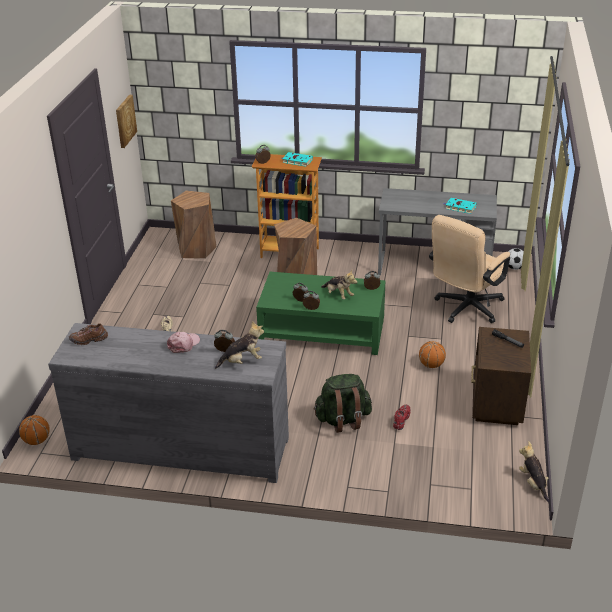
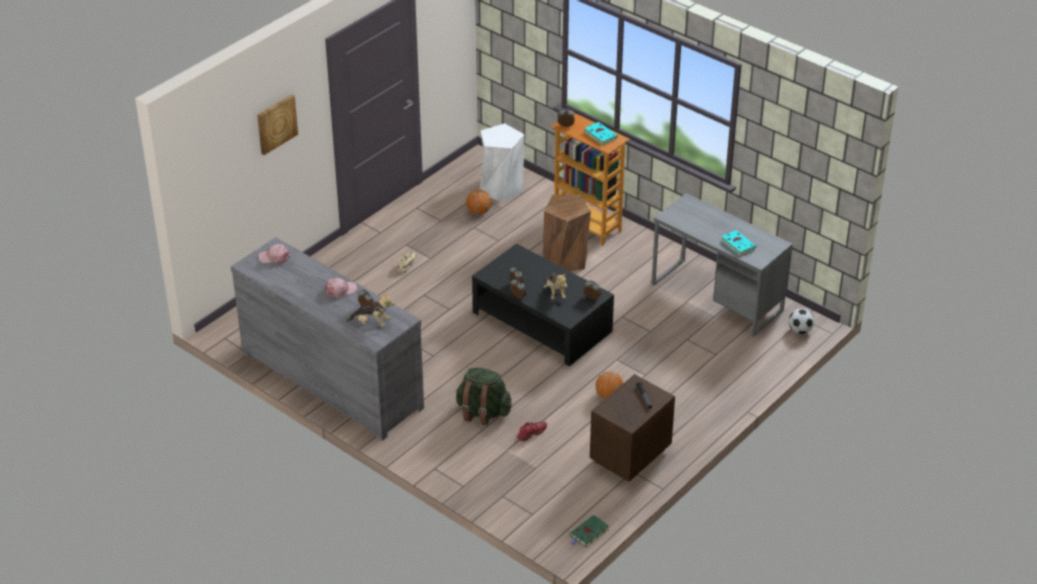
camera: 30 degrees right, 5 degrees up
basketball [19,415,50,445] -> basketball moved to [466,189,491,215]
brown shoe [69,323,108,345] -> pink cap [258,244,290,264]
picture [116,95,137,148] -> picture moved to [257,95,298,155]
brown stool [171,191,217,259] -> white stool [480,123,524,202]
green coffee table [256,272,386,355] -> black coffee table [472,243,614,366]
beige office chair [429,215,510,323] -> none
plush toy [519,442,549,502] -> green book [570,515,609,547]

